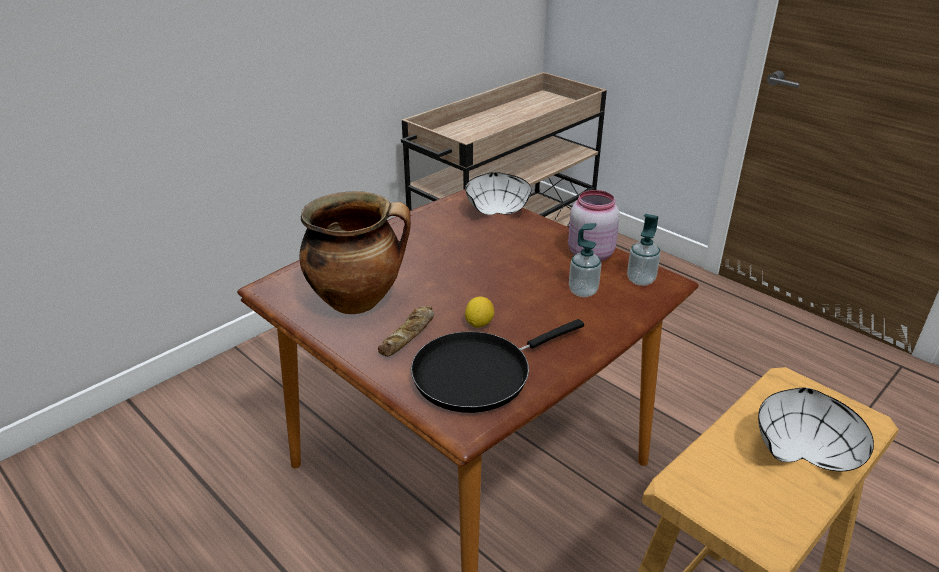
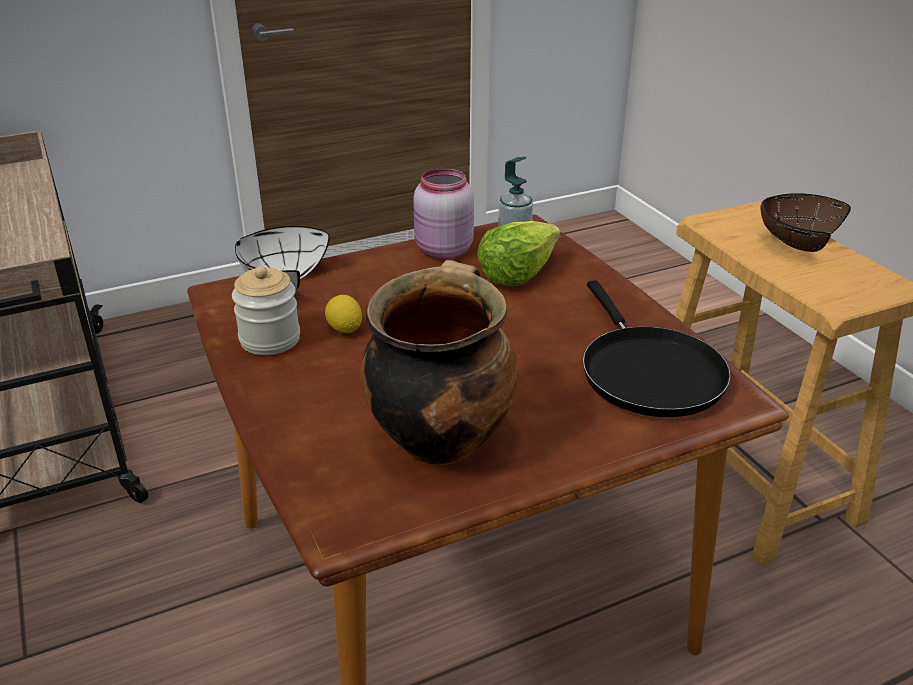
camera: 70 degrees left, 0 degrees up
bread [378,306,435,357] -> none
lemon [465,297,494,328] -> lemon moved to [325,295,362,333]
soap dispenser [569,223,602,297] -> lettuce [477,221,561,286]
white bowl [758,388,874,471] -> brown bowl [760,193,851,252]
none -> jar [232,266,300,355]

